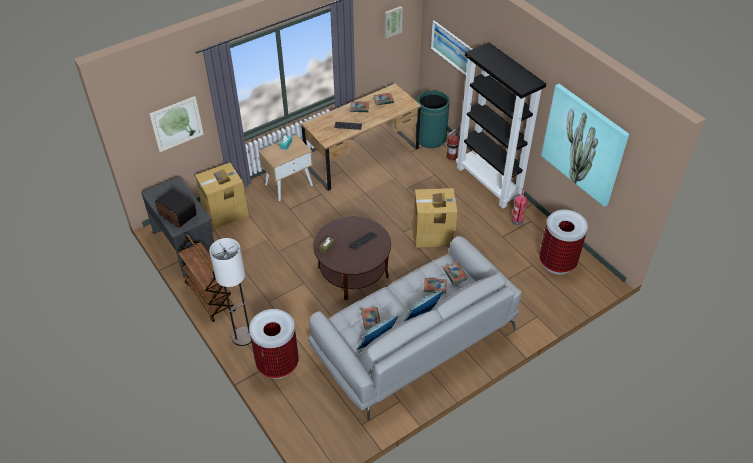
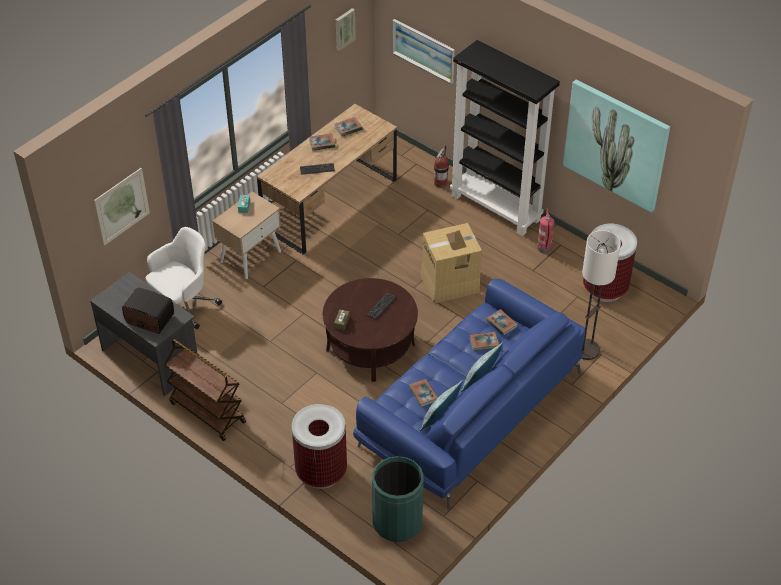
camera: 15 degrees left, 0 degrees up
cardboard box [195,163,250,229] -> white office chair [146,227,222,329]
floor lamp [209,238,251,346] -> floor lamp moved to [581,230,621,360]
grey sofa [308,236,521,420] -> blue sofa [353,278,585,510]
green trash can [416,91,450,148] -> green trash can moved to [372,456,424,542]

